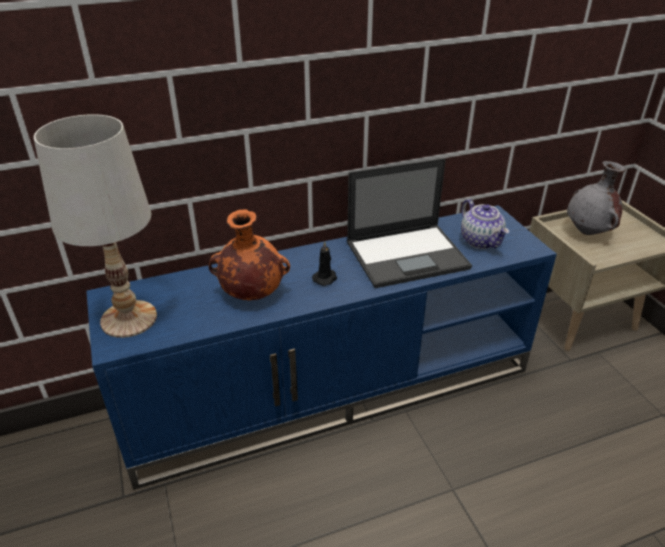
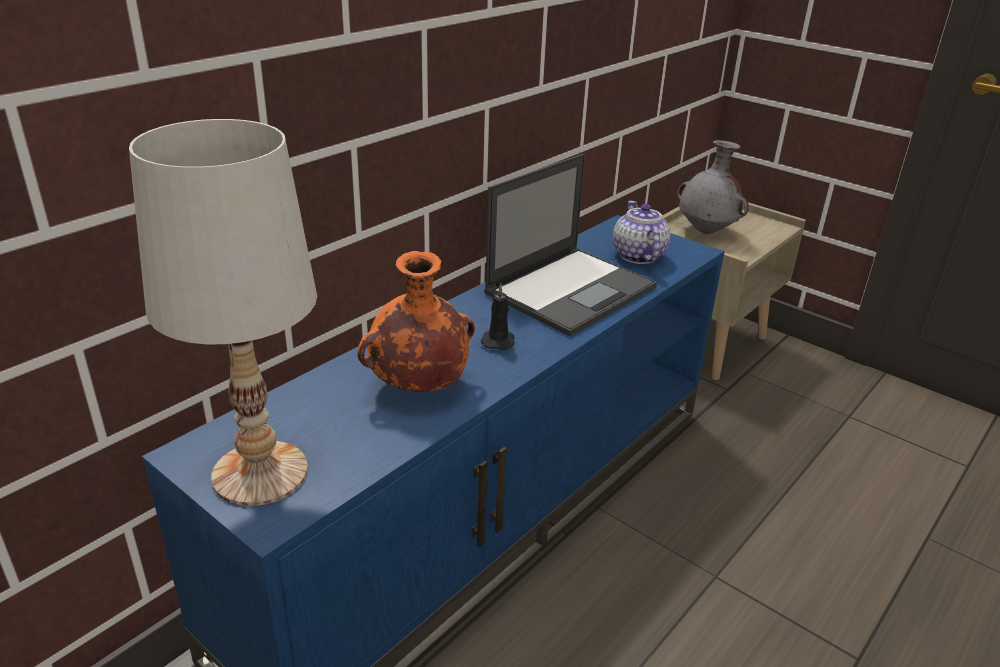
camera: 30 degrees left, 5 degrees down
teapot [461,199,509,249] -> teapot turned 135 degrees counterclockwise [613,201,671,264]

